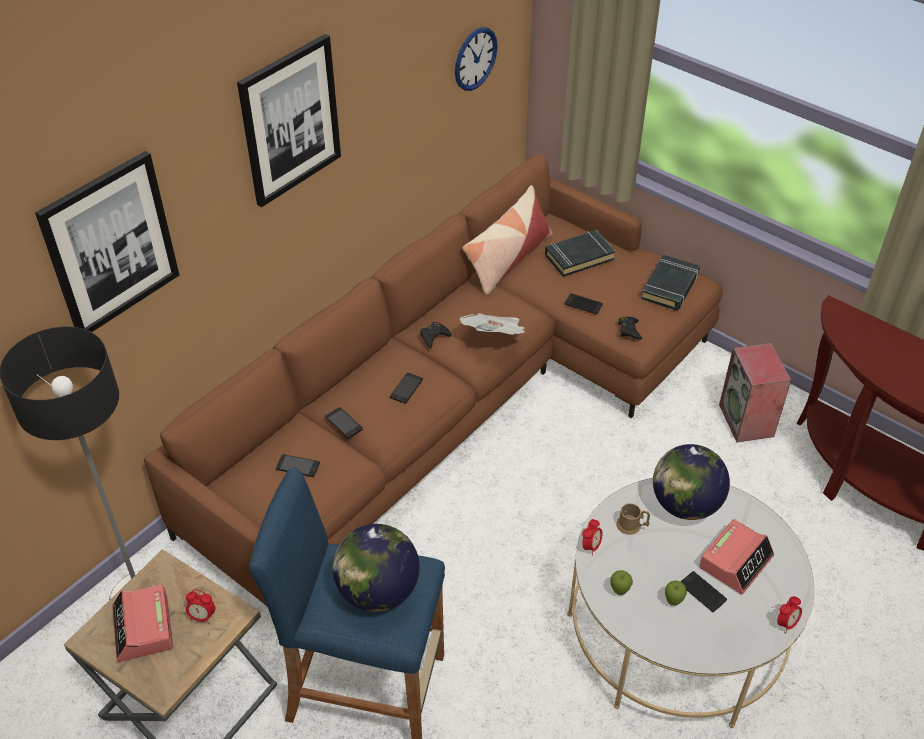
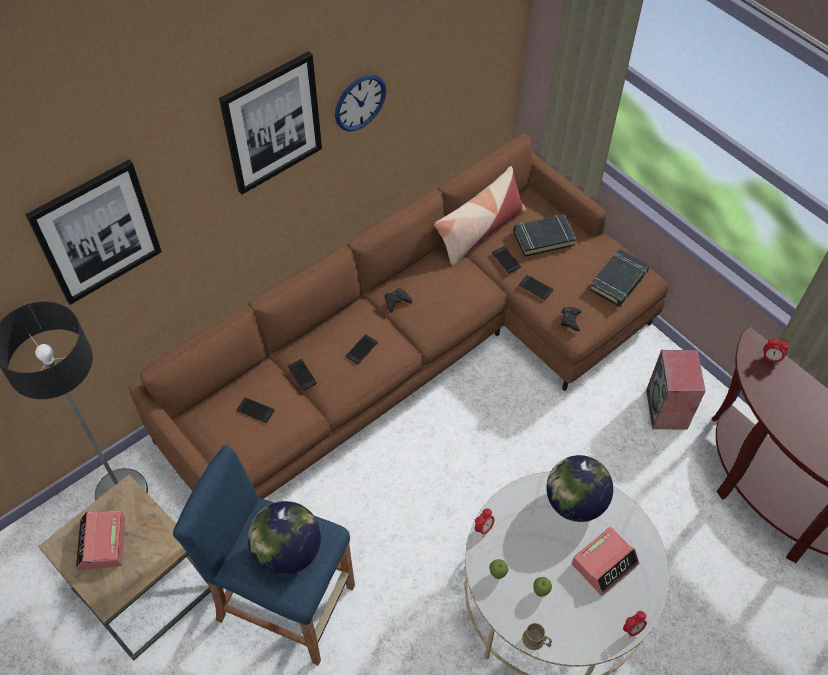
camera: 10 degrees right, 10 degrees up
alarm clock [186,589,215,624] -> alarm clock moved to [762,337,789,365]
wall clock [455,27,498,91] -> wall clock moved to [335,75,386,131]
newspaper [460,313,525,335] -> none
brown mug [616,503,650,535] -> brown mug moved to [522,623,552,650]
phone [680,571,727,612] -> phone moved to [492,246,521,273]

